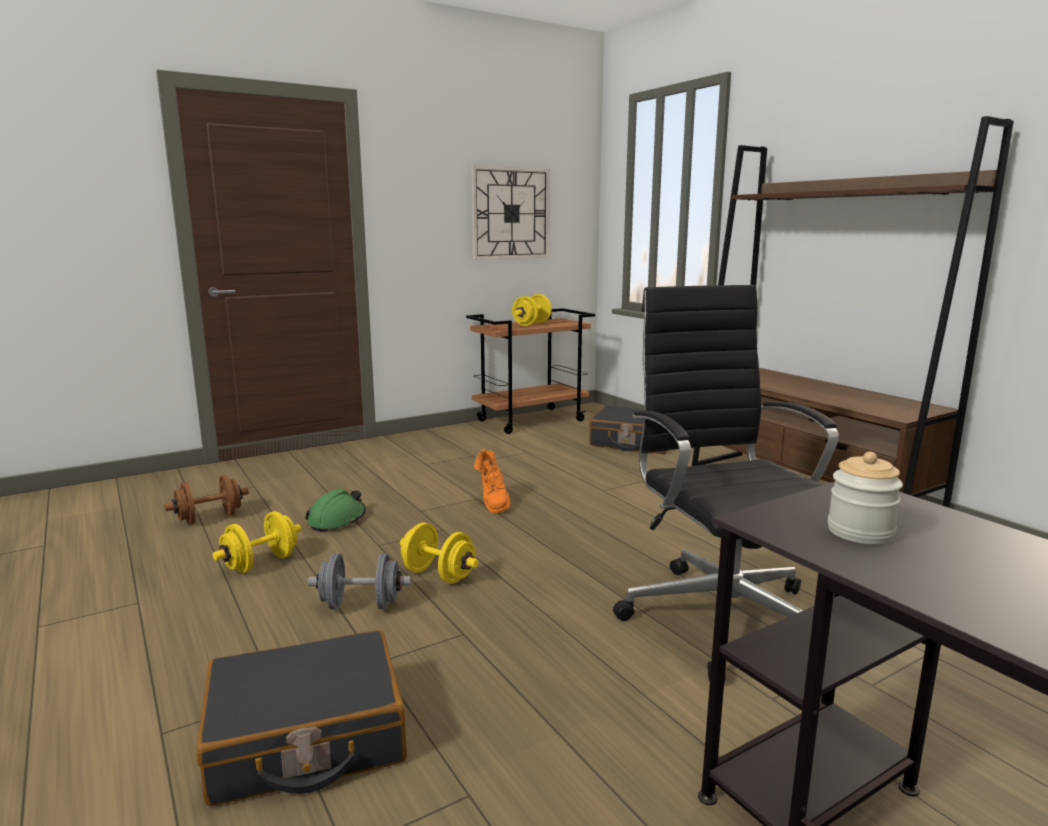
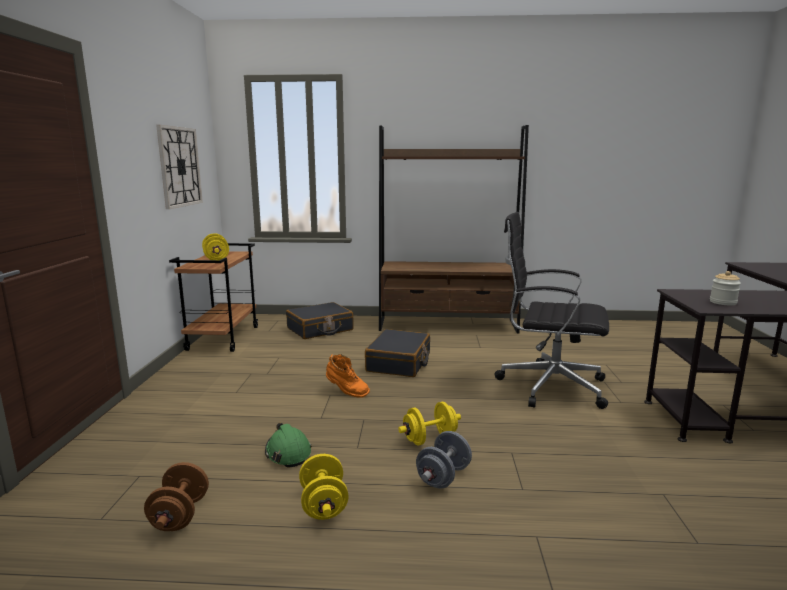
camera: 55 degrees left, 0 degrees up
black suitcase [196,630,407,806] -> black suitcase moved to [365,329,430,377]

